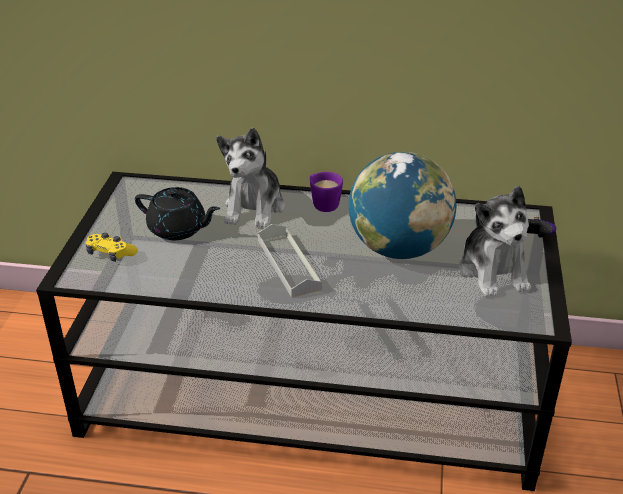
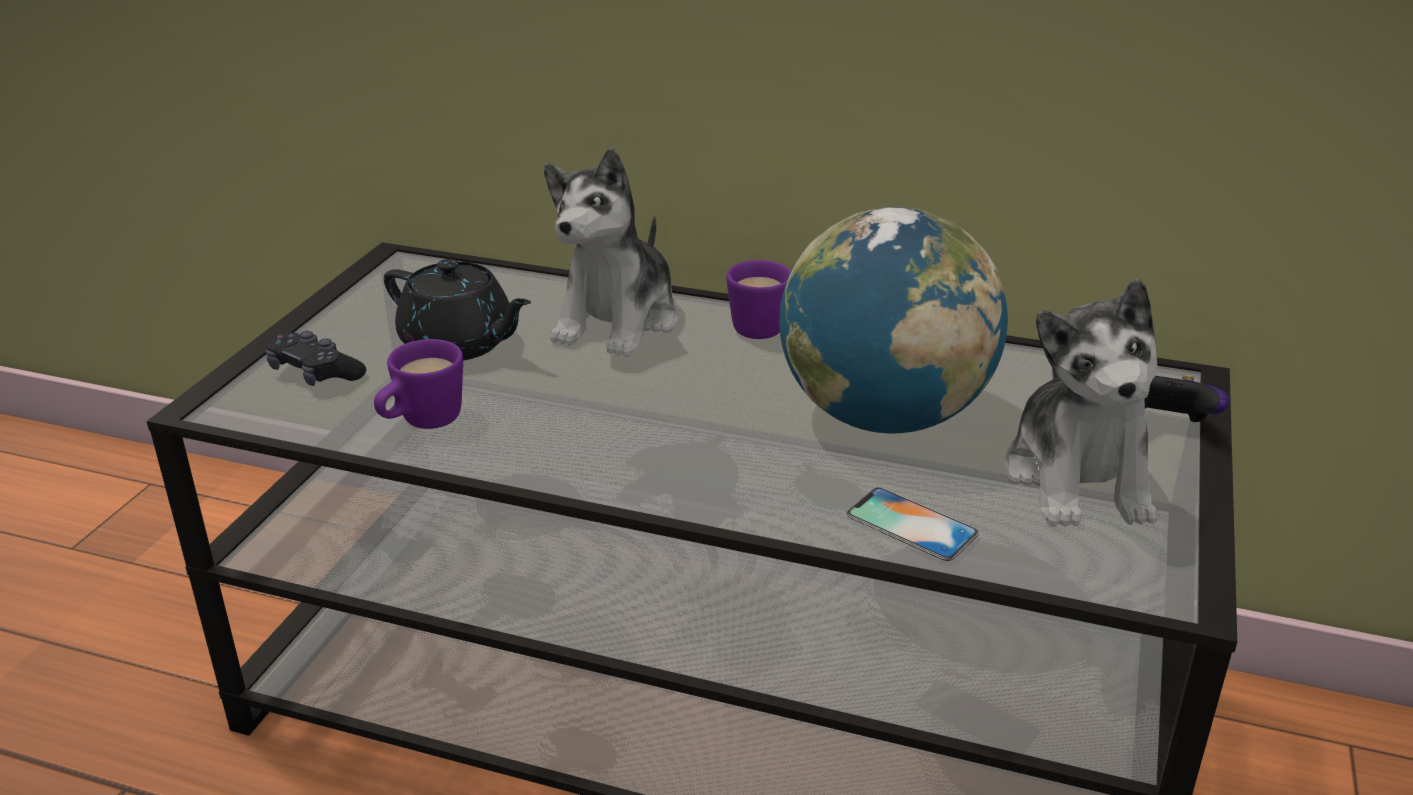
camera: 10 degrees right, 5 degrees down
yellow game controller [86,233,138,262] -> black game controller [266,331,366,386]
grey tray [258,224,322,298] -> none
none -> purple mug [374,339,463,429]
none -> phone [846,487,979,561]

